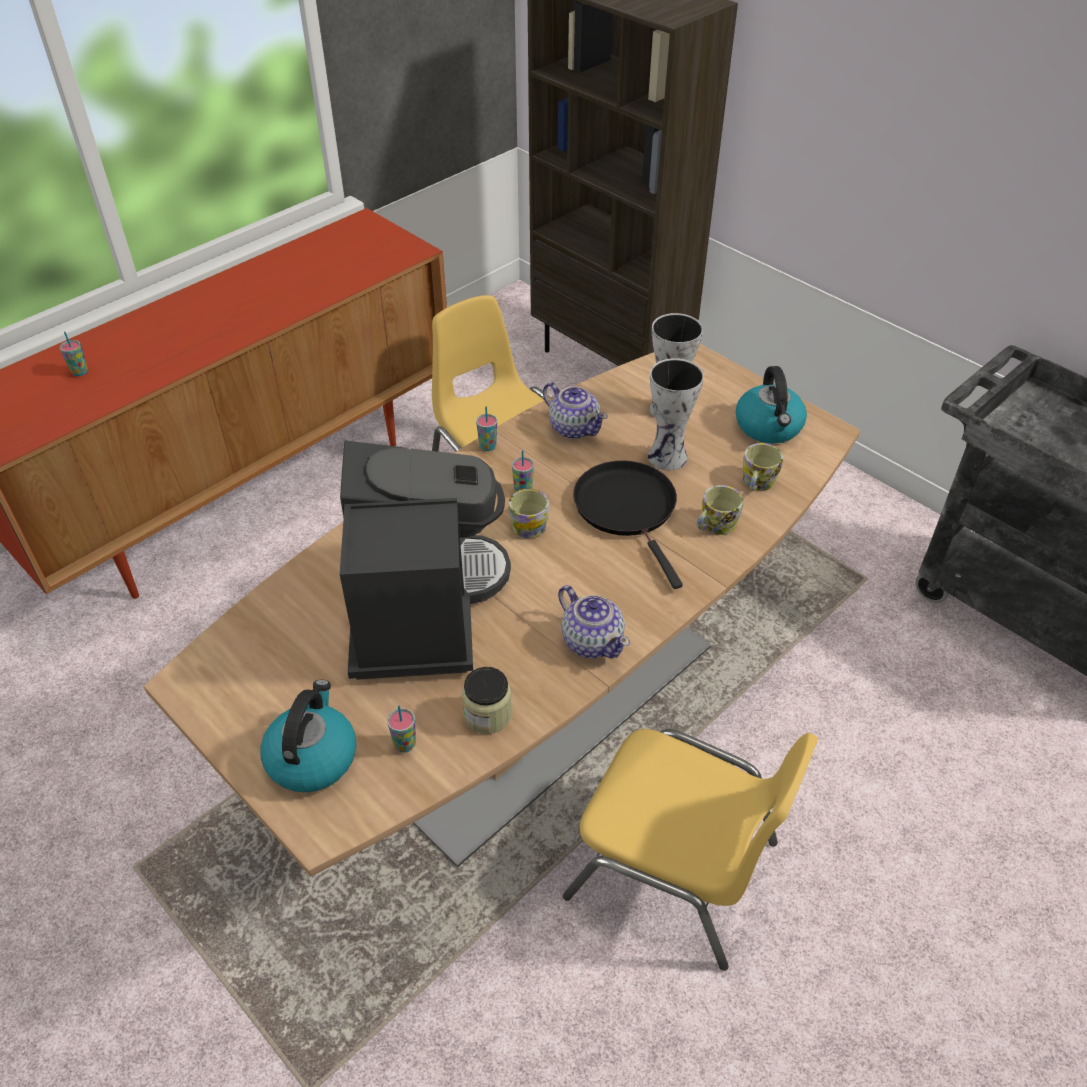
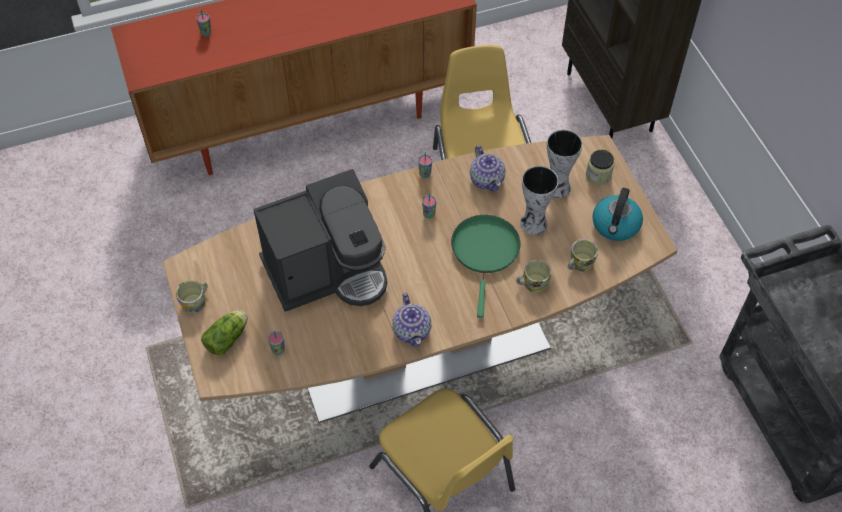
camera: 25 degrees right, 10 degrees up
kettle [261,680,356,792] -> lettuce [201,310,247,355]
coffee machine [340,441,511,680] -> coffee machine turned 45 degrees clockwise [253,169,387,312]
jar [462,667,512,734] -> jar moved to [586,150,614,185]
mug [509,489,549,538] -> mug moved to [176,280,207,313]
black frying pan [573,460,683,589] -> green frying pan [451,215,521,318]

